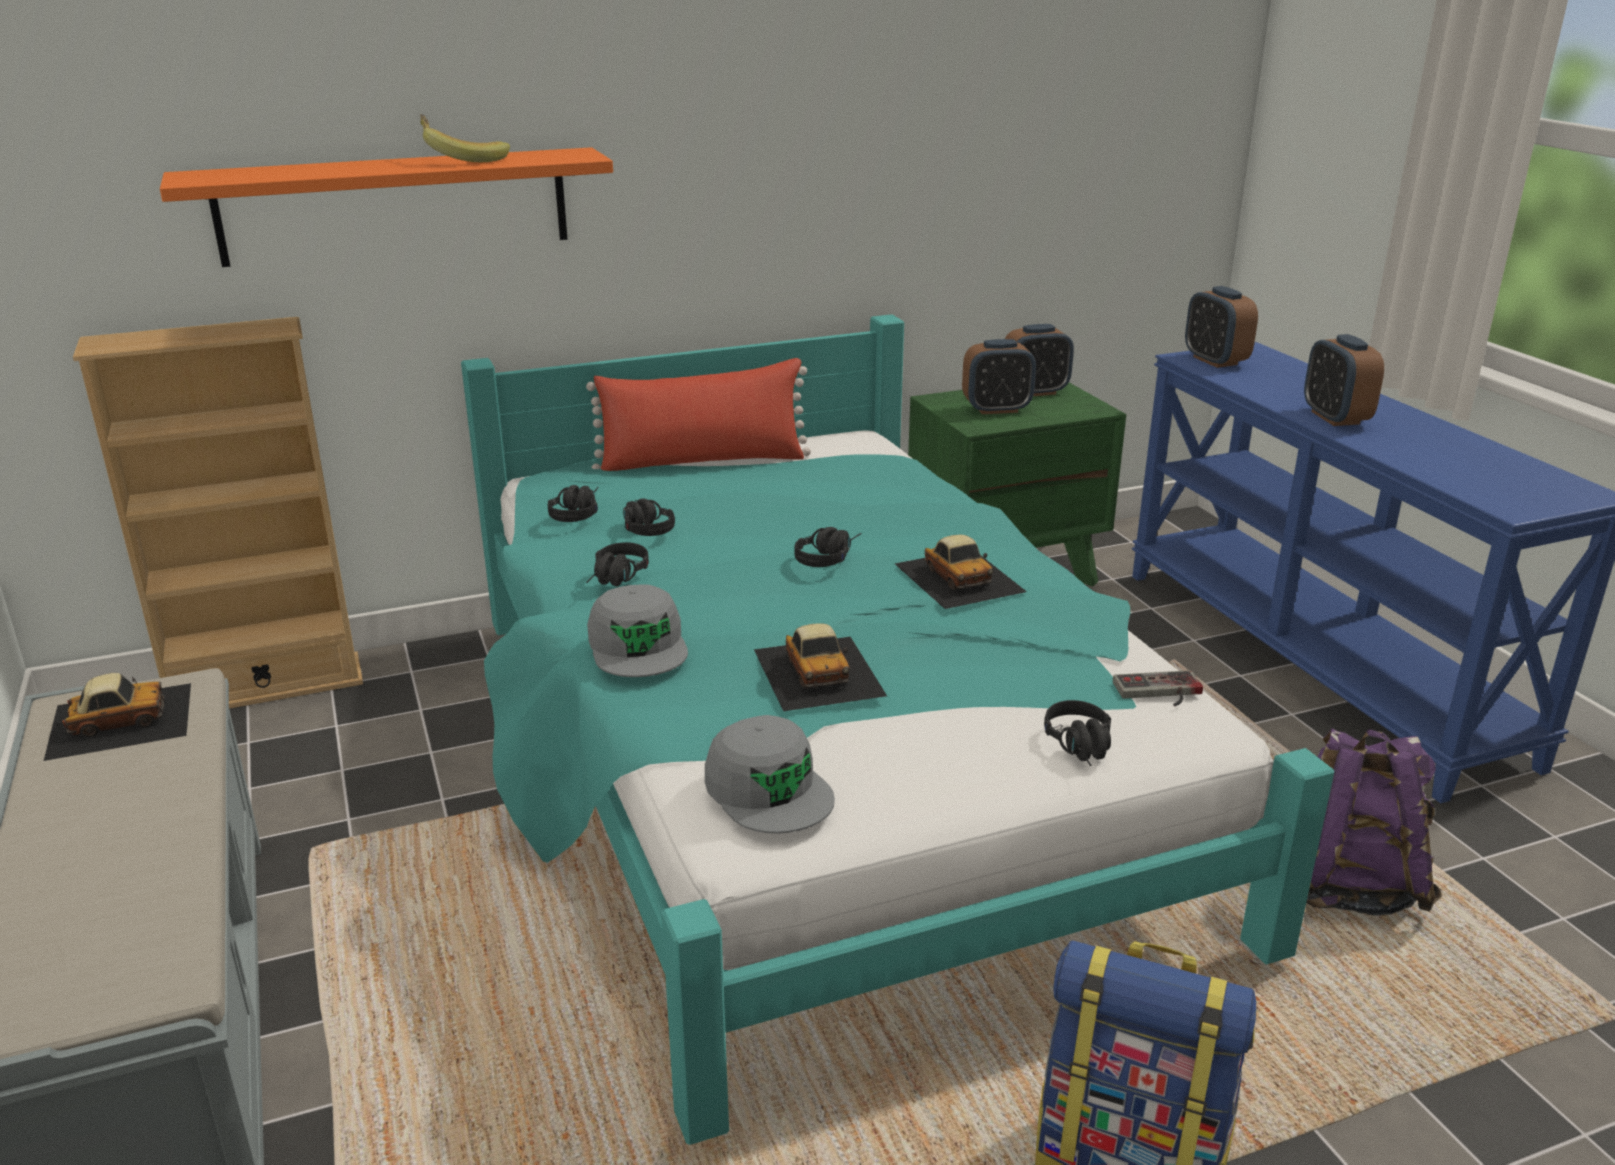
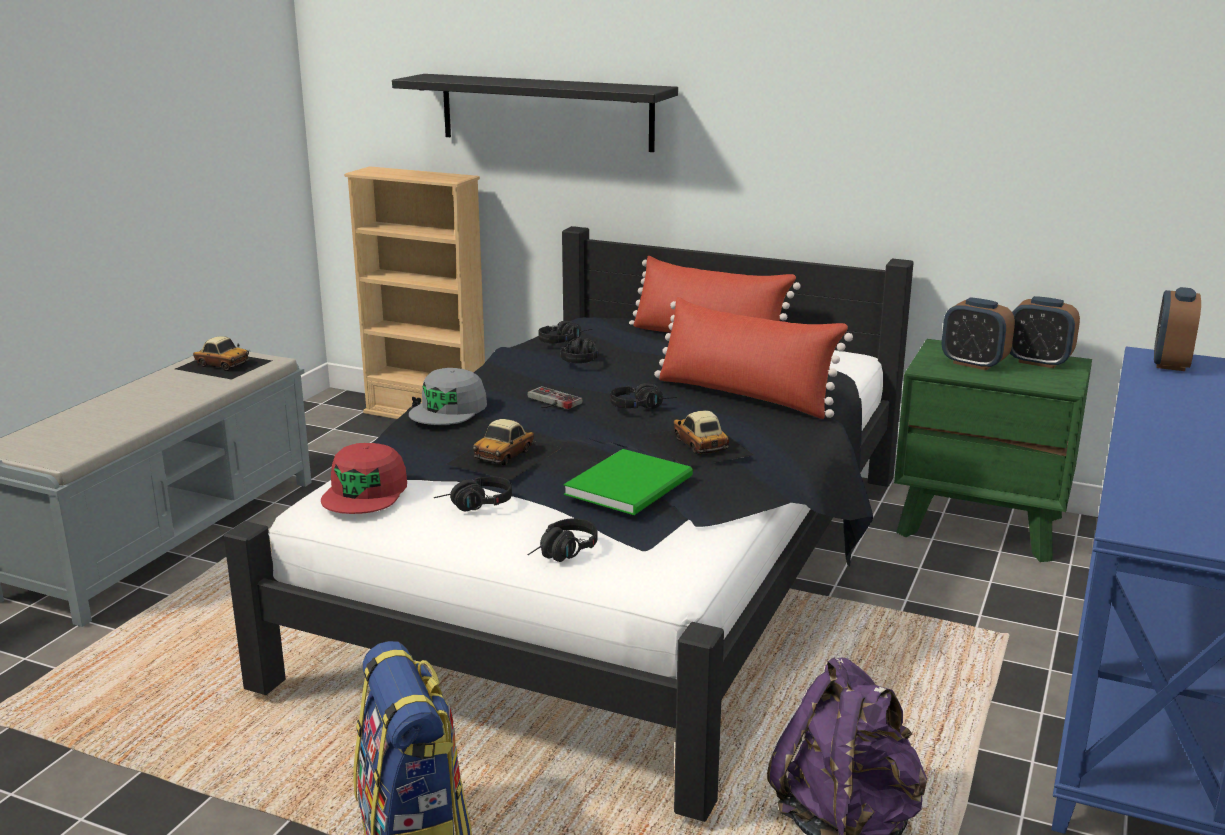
camera: 45 degrees right, 5 degrees down
orange shelf [160,147,613,267] -> black shelf [392,74,678,152]
banana [420,114,510,162] -> none
turquoise bed [461,314,1334,1145] -> black bed [224,226,914,822]
black headphones [586,542,649,586] -> black headphones moved to [434,476,512,511]
grey cap [705,715,835,834] -> red cap [321,443,407,514]
toy car [895,535,1027,609] -> toy car turned 135 degrees clockwise [646,410,753,466]
game controller [1113,670,1203,706] -> game controller moved to [527,386,582,409]
alarm clock [1304,334,1384,426] -> none
none -> green book [564,449,693,515]
none -> red pillow [654,297,853,419]

